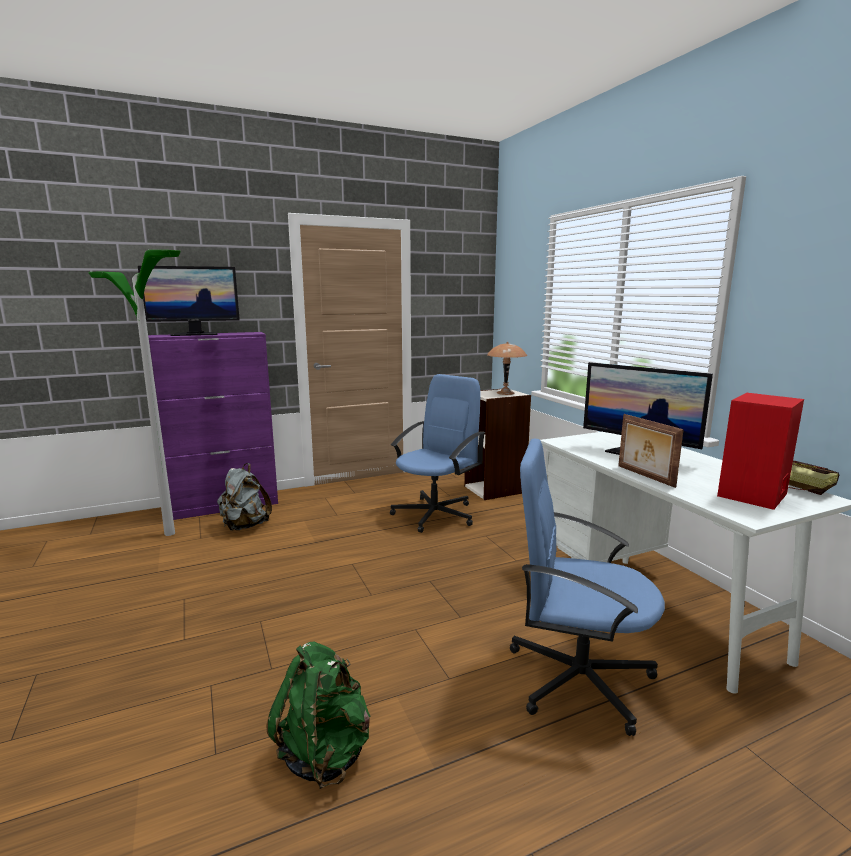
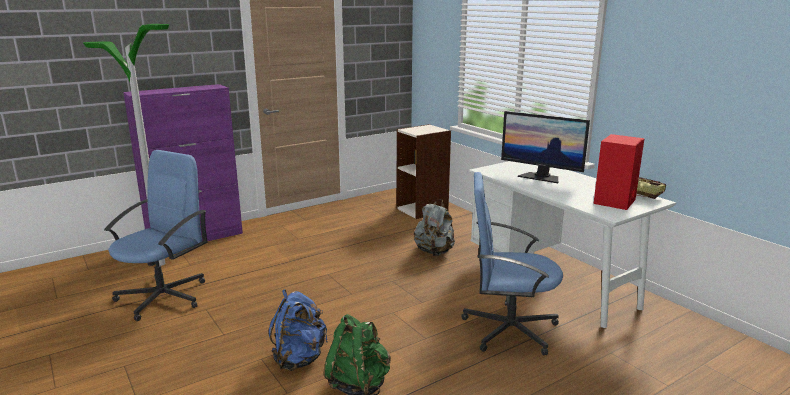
camera: 10 degrees left, 5 degrees up
monitor [138,266,240,336] -> none
grey backpack [217,463,272,531] -> grey backpack moved to [414,199,455,256]
blue office chair [390,374,485,533] -> blue office chair moved to [104,150,208,321]
brown table lamp [487,342,527,395] -> none
picture frame [618,414,684,488] -> none
none -> blue backpack [268,289,328,371]

